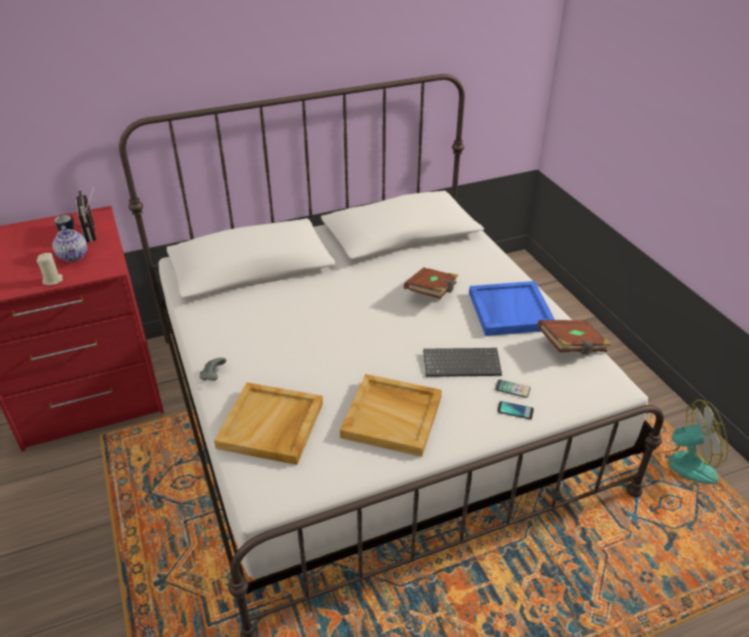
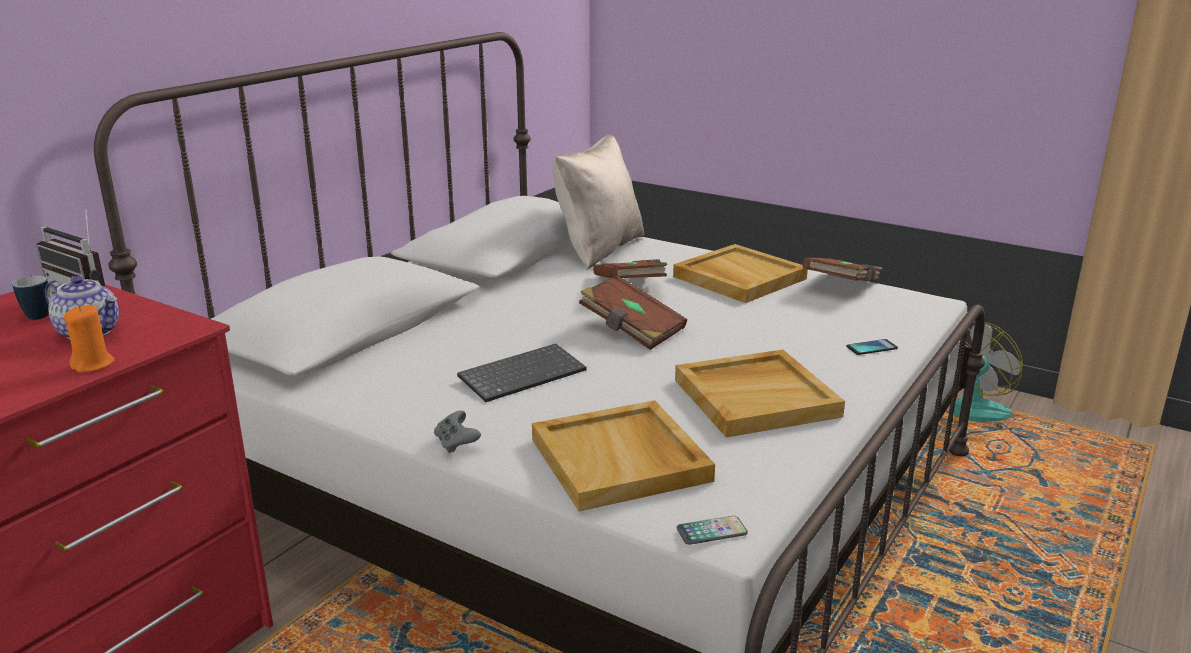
camera: 35 degrees left, 15 degrees down
beige candle [36,253,63,285] -> orange candle [64,305,115,373]
keyboard [423,348,502,377] -> keyboard moved to [457,344,587,402]
blue tray [469,281,555,336] -> beige tray [673,244,808,303]
phone [495,380,531,398] -> phone moved to [677,516,748,545]
none -> beige pillow [552,135,644,269]
none -> brown book [579,275,687,350]

